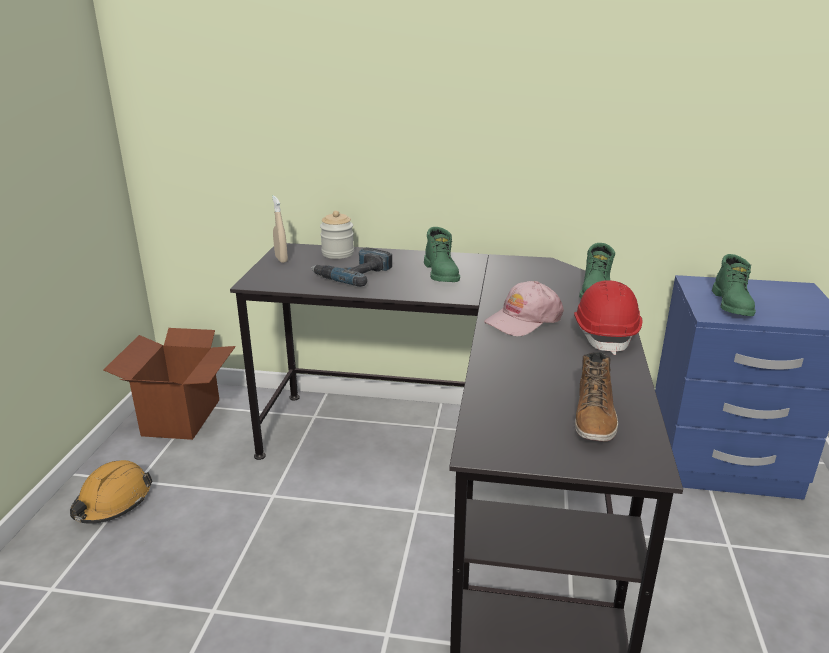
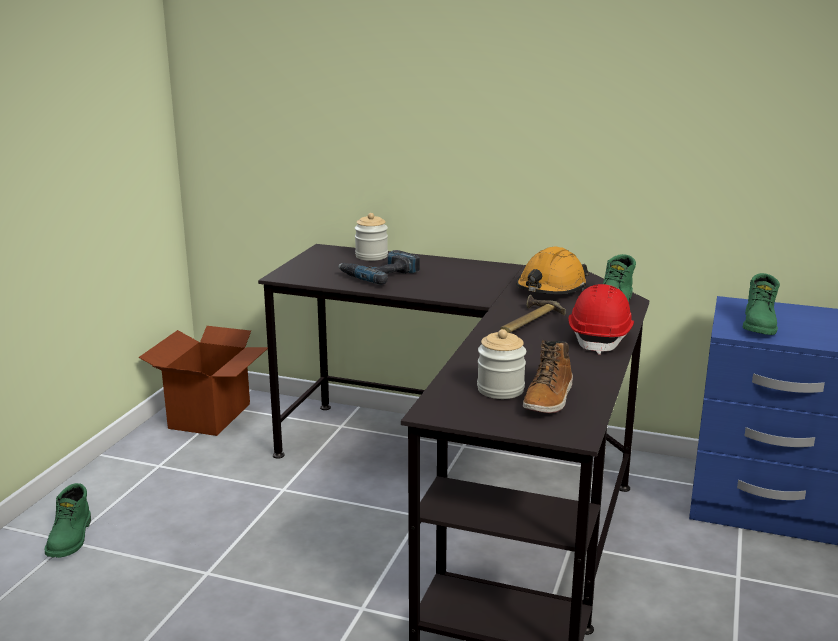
camera: 10 degrees right, 5 degrees down
orange hard hat [70,460,153,524] -> orange hard hat moved to [516,247,589,294]
beige spray bottle [272,196,288,263] -> none
green boot [424,227,460,282] -> green boot moved to [45,483,91,558]
pink cap [484,281,564,336] -> hammer [500,295,566,333]
none -> jar [477,329,526,399]

